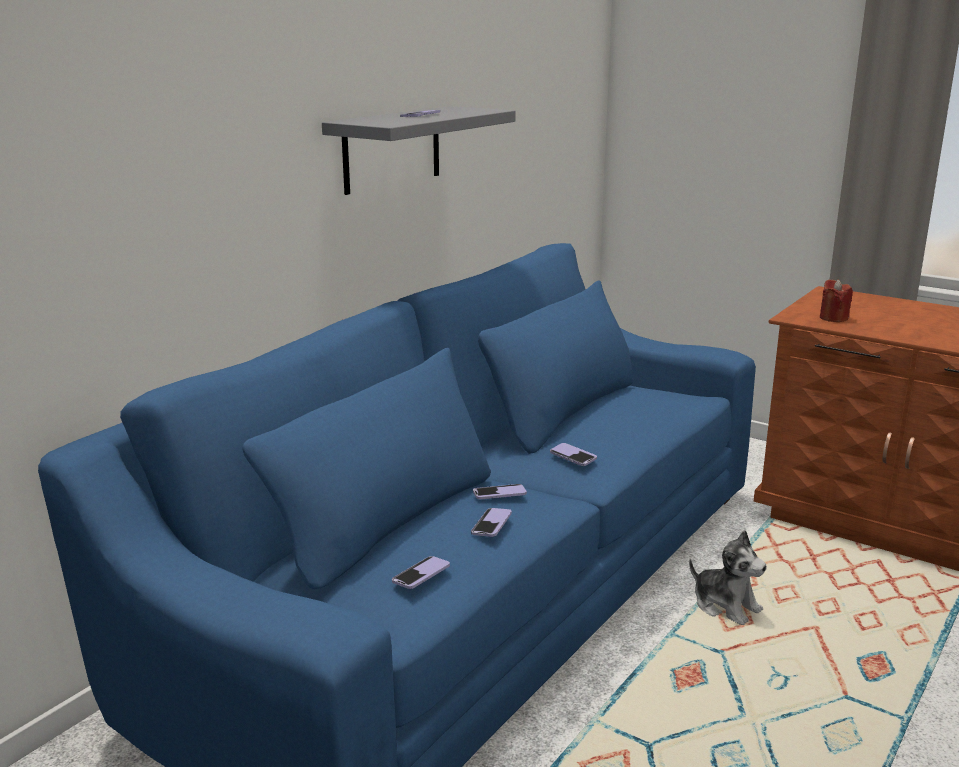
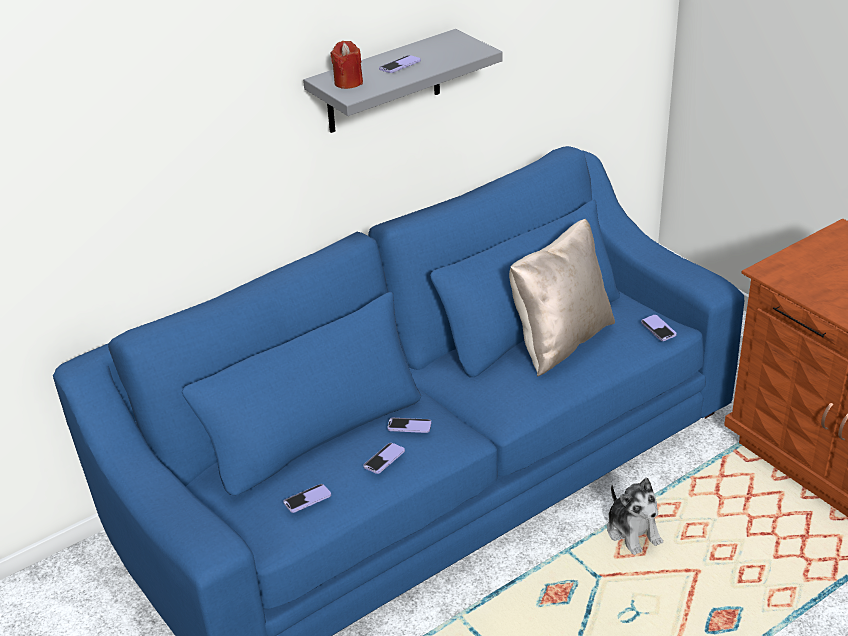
camera: 20 degrees right, 15 degrees up
phone [550,443,597,466] -> phone moved to [641,315,676,341]
red candle [820,279,853,322] -> red candle moved to [330,41,363,89]
none -> beige pillow [509,219,615,377]

